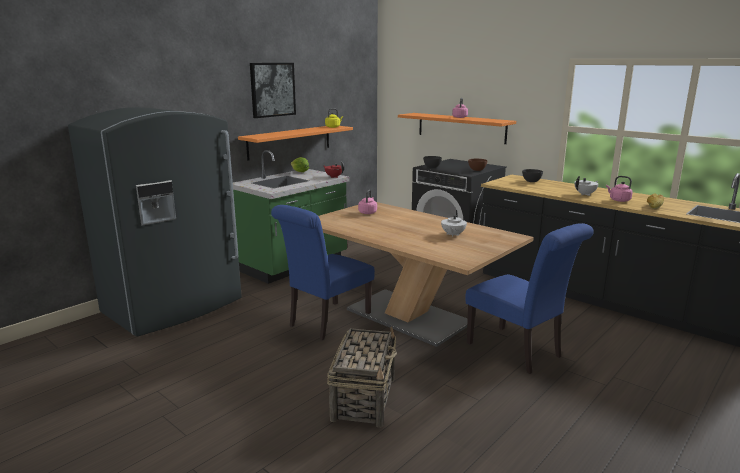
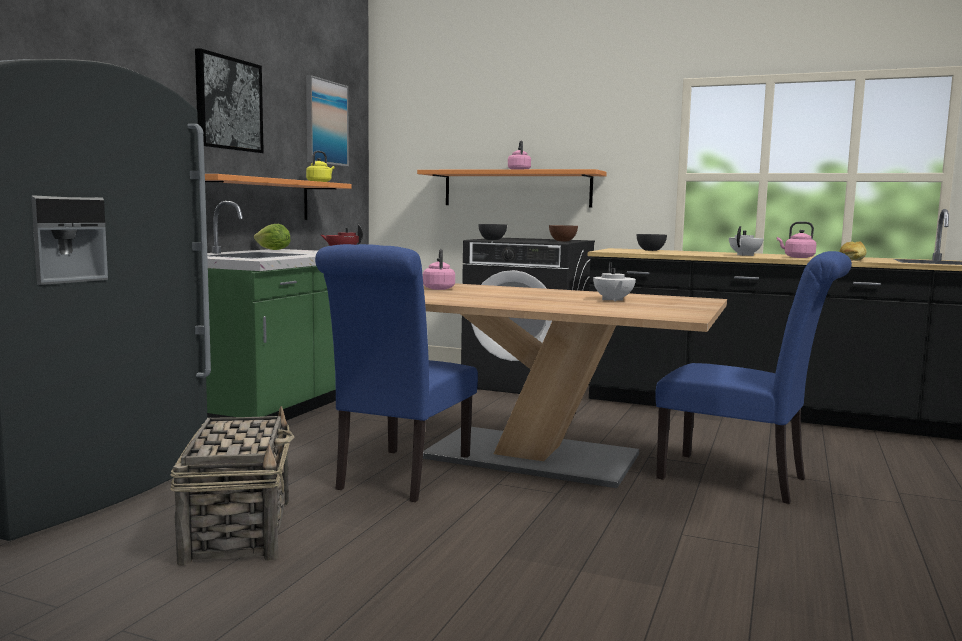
camera: 20 degrees left, 10 degrees down
basket [327,326,397,427] -> basket moved to [170,406,294,566]
none -> picture [306,75,349,166]

